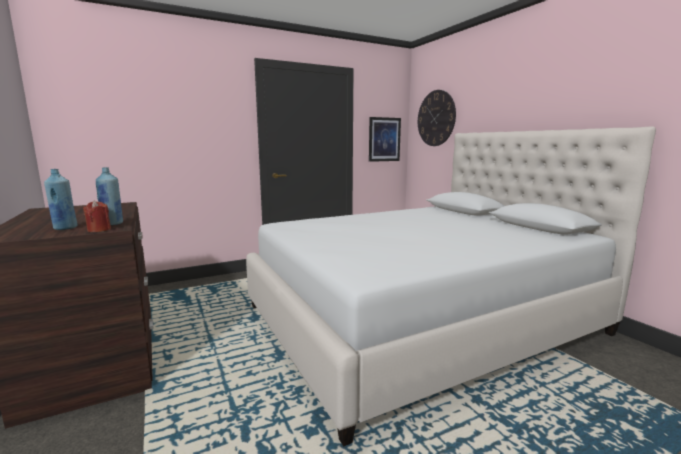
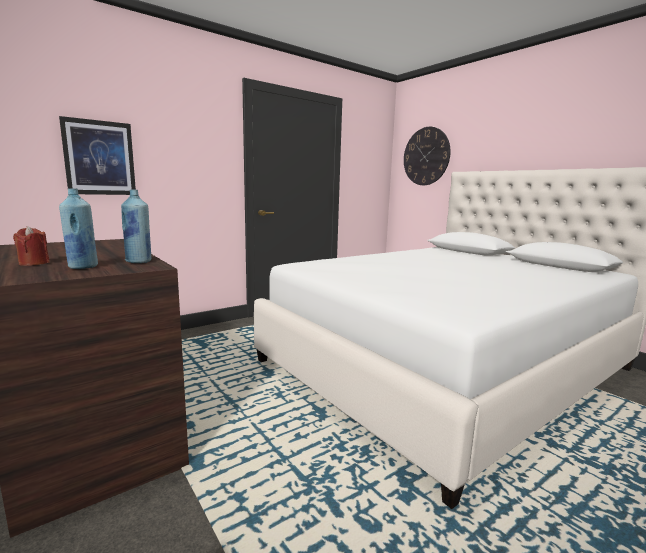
camera: 10 degrees left, 0 degrees up
red candle [83,200,111,232] -> red candle moved to [13,226,50,266]
picture [369,117,401,162] -> picture moved to [59,116,136,195]

